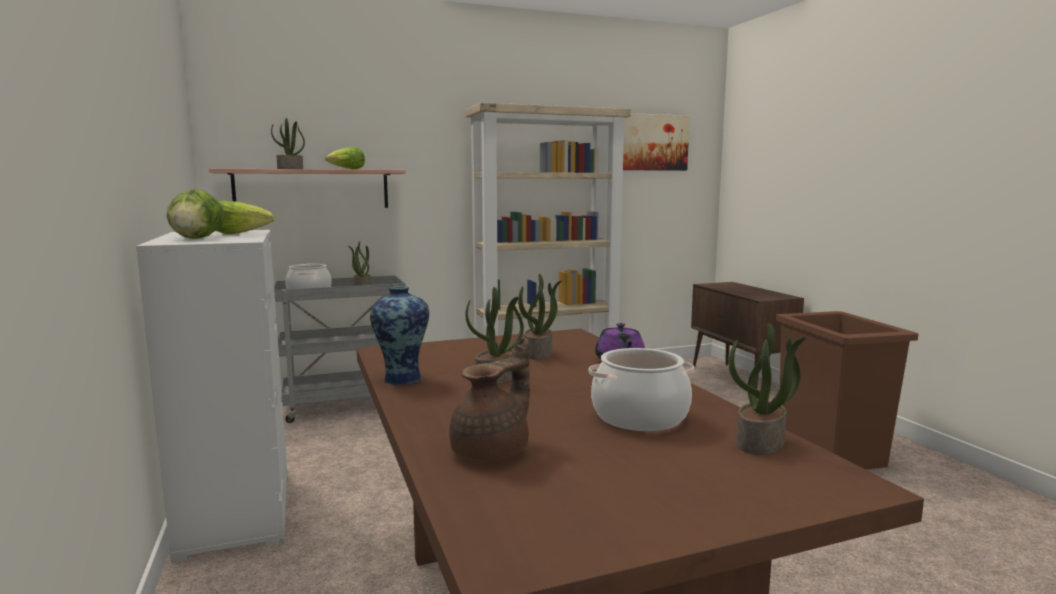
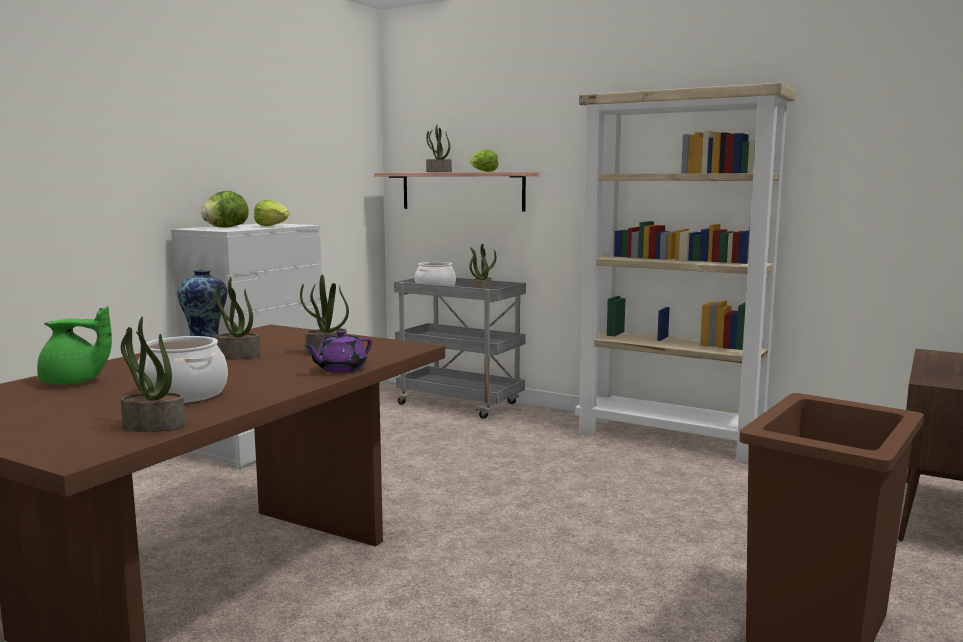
camera: 50 degrees right, 0 degrees up
brown teapot [449,337,530,461] -> green teapot [37,306,112,384]
picture [623,113,690,171] -> none

